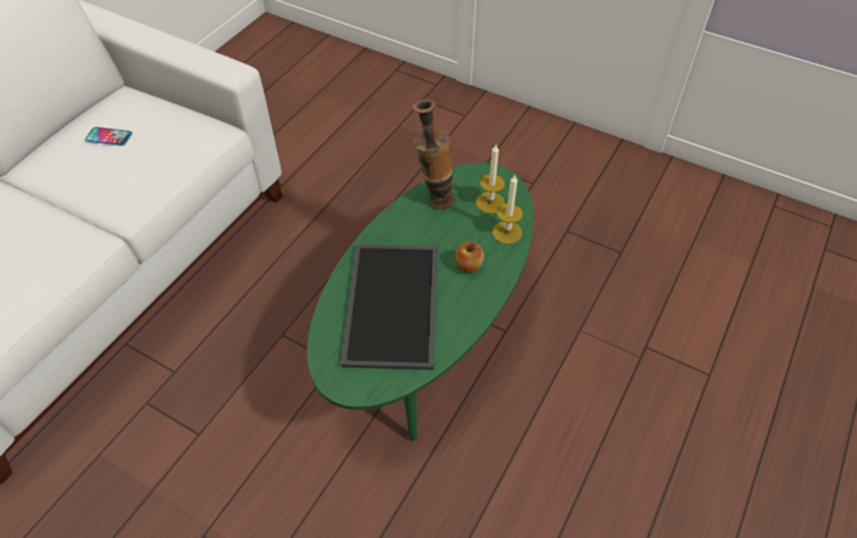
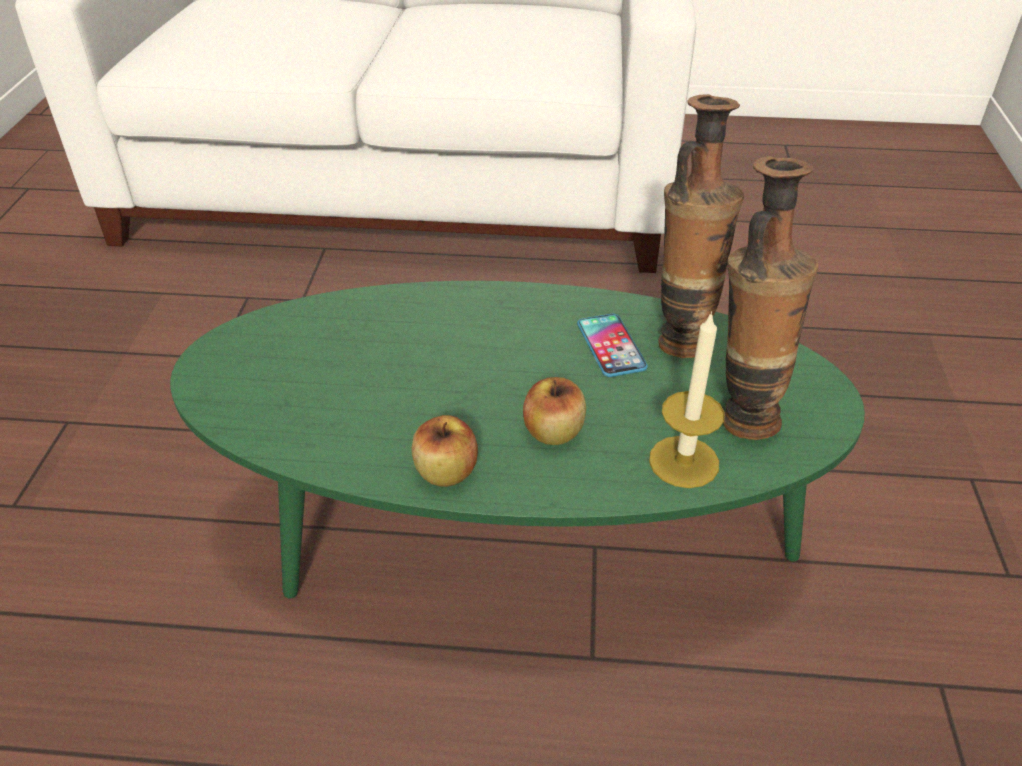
camera: 65 degrees right, 10 degrees down
phone [85,127,132,146] -> phone moved to [577,314,648,377]
tray [341,245,438,370] -> none
candle [476,145,505,213] -> vase [723,156,818,440]
none -> apple [412,415,478,487]

